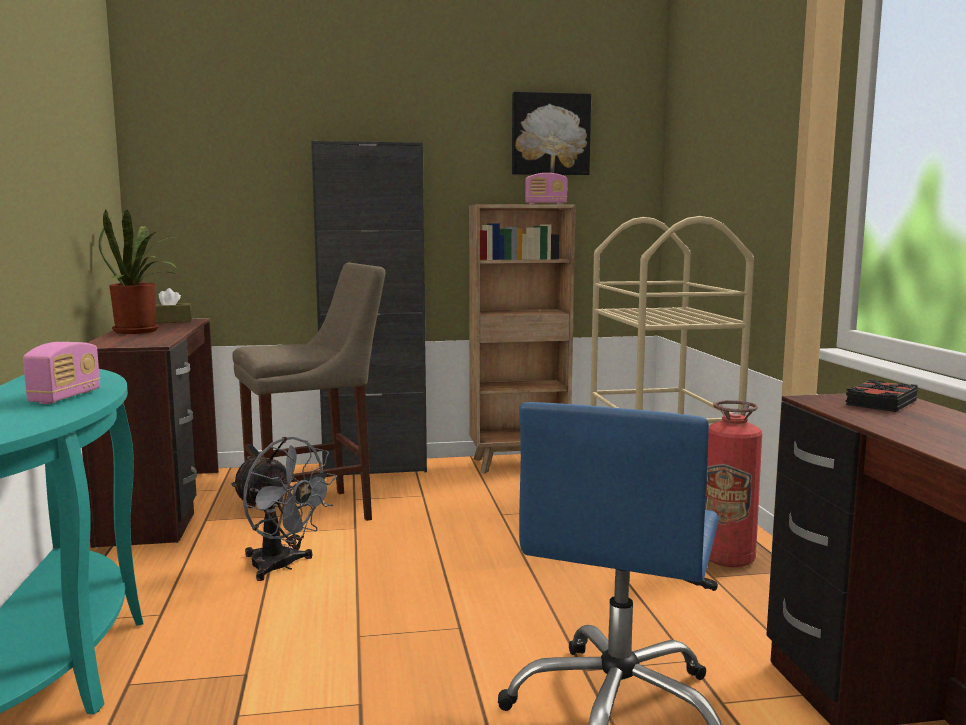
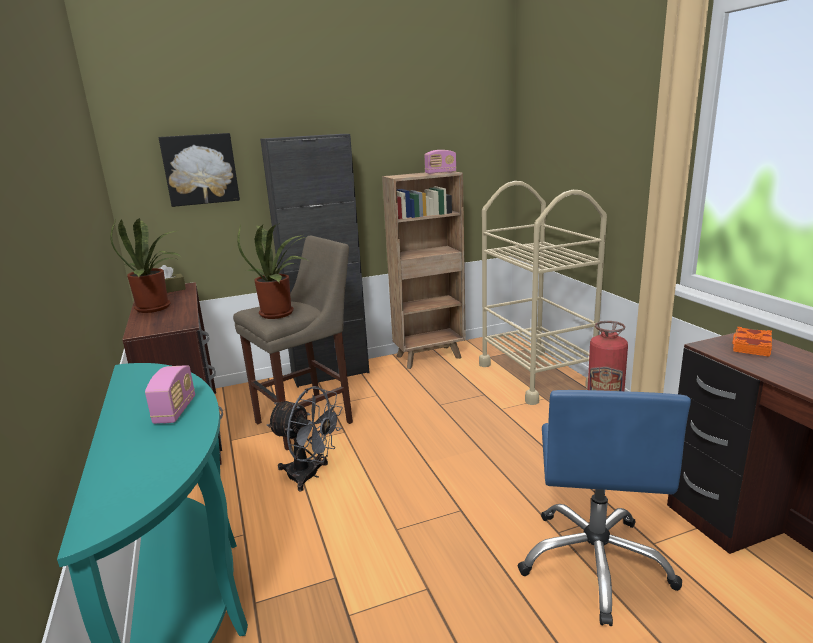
camera: 10 degrees left, 10 degrees up
picture [512,92,591,175] -> picture moved to [159,133,240,207]
black book [845,379,918,412] -> orange book [732,327,772,357]
none -> potted plant [237,223,308,319]

